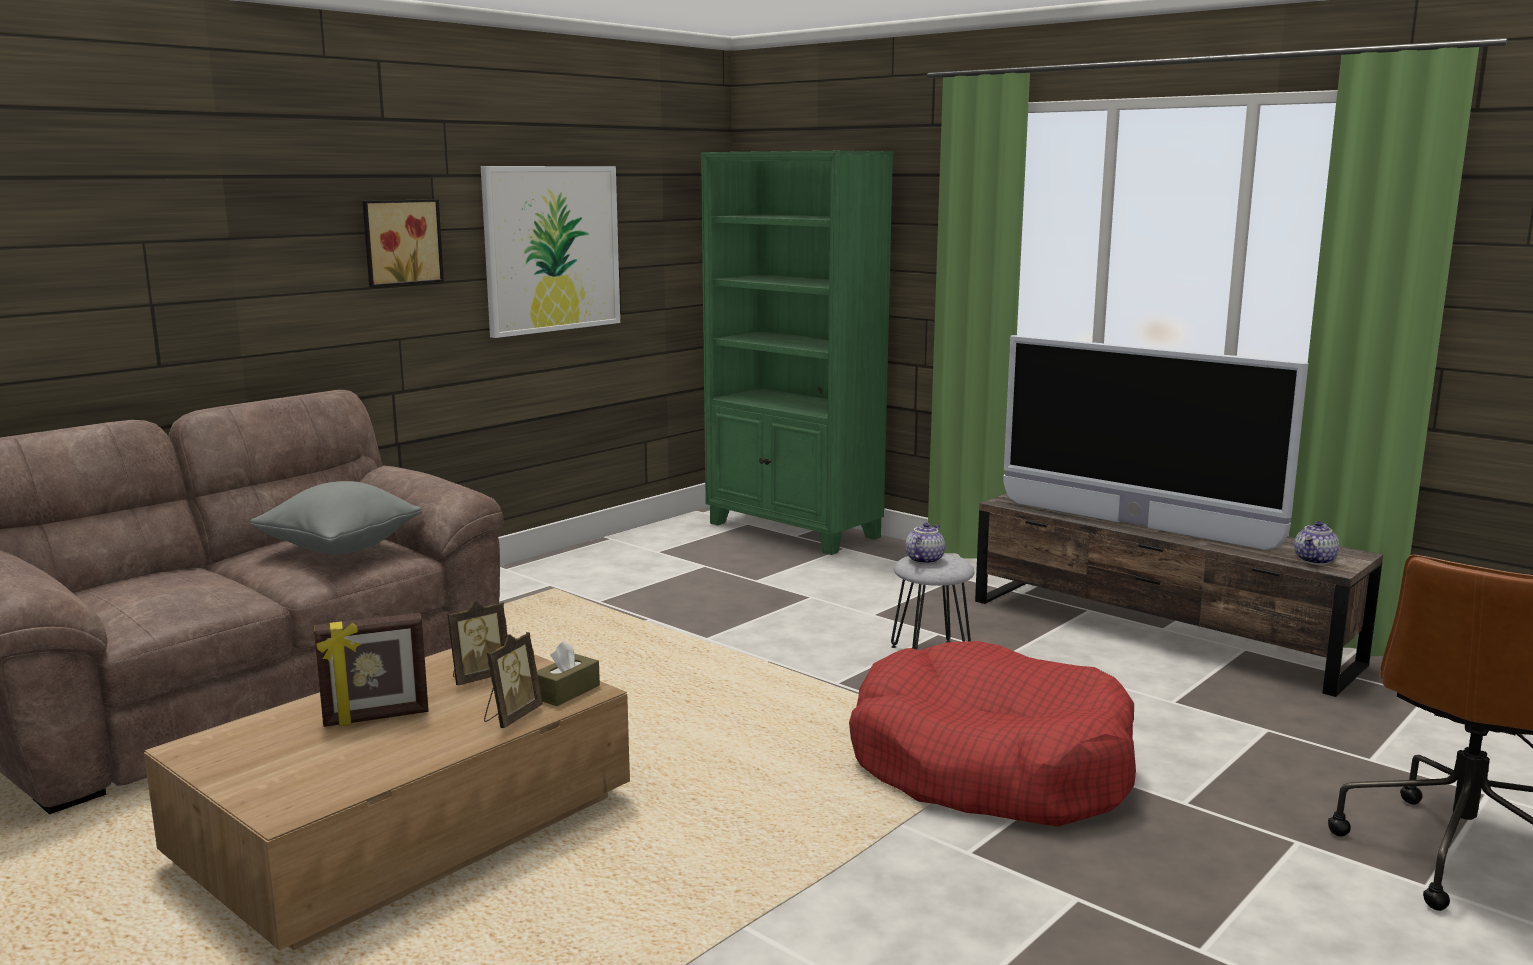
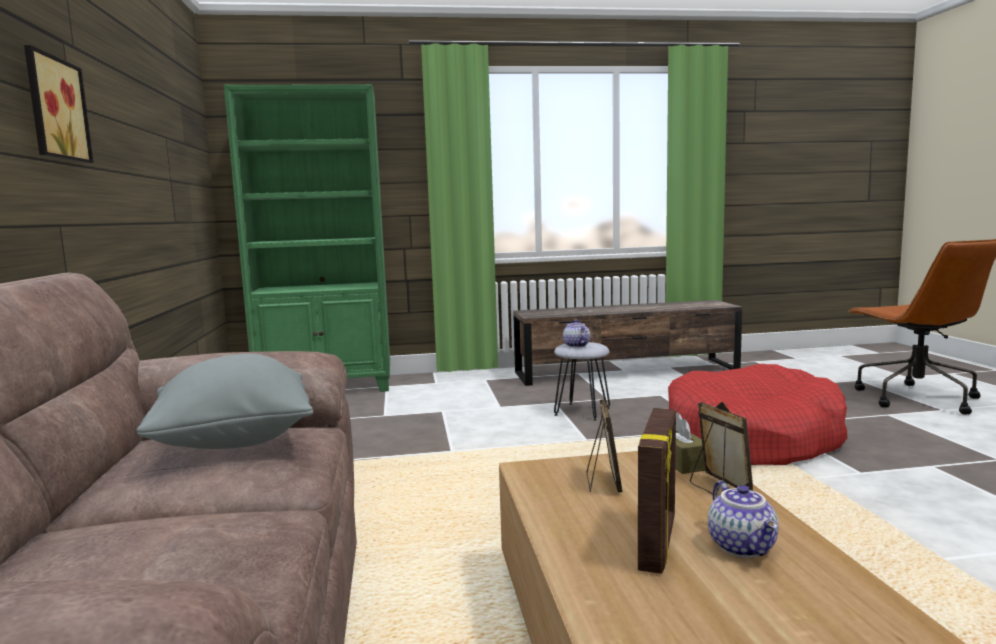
camera: 50 degrees left, 5 degrees down
picture [481,166,620,338] -> none
television [1004,335,1308,550] -> none
teapot [1294,521,1339,565] -> teapot moved to [708,481,778,558]

